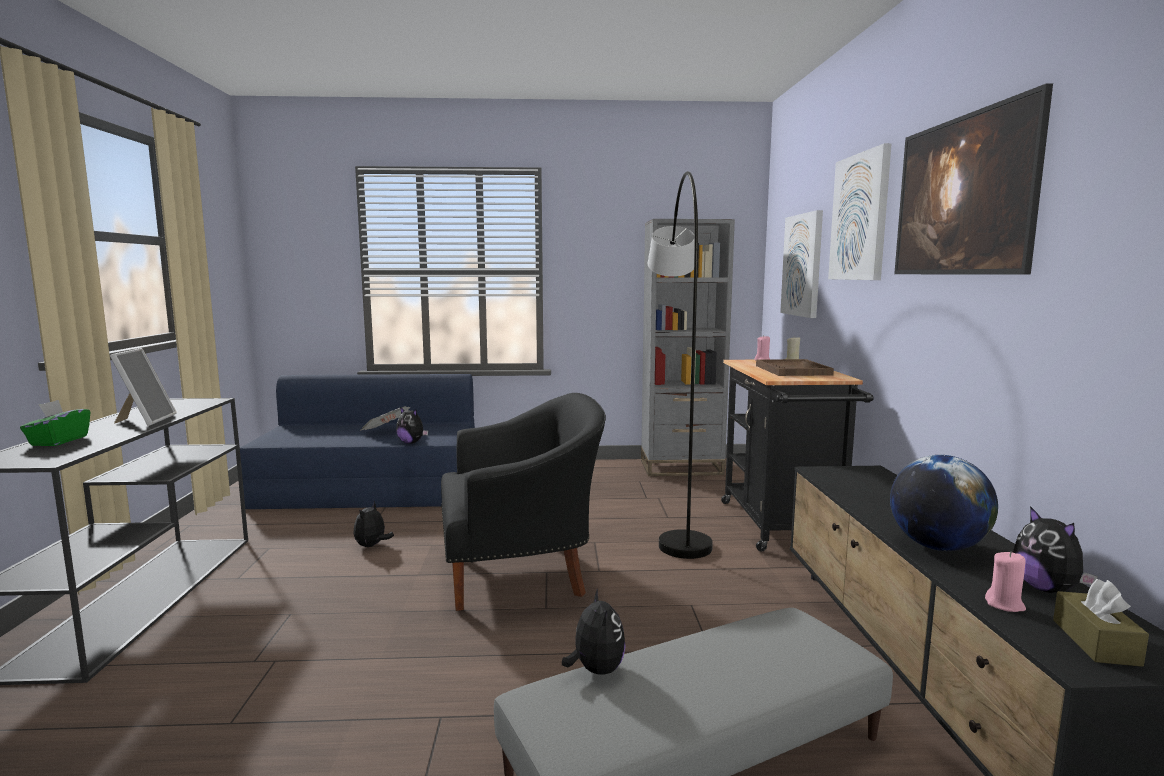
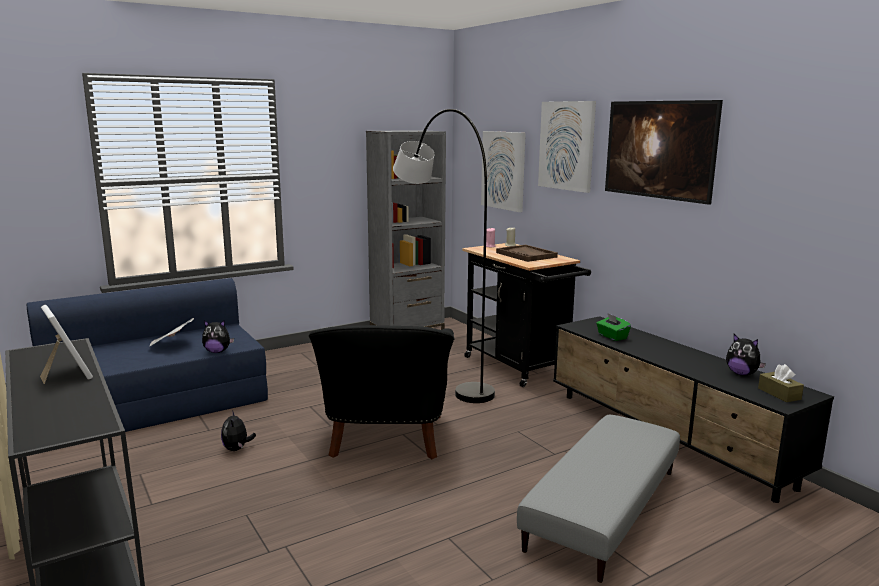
camera: 30 degrees left, 5 degrees up
green tissue box [20,400,90,446] -> green tissue box moved to [596,313,631,341]
black armchair [441,393,606,611] -> black armchair turned 135 degrees clockwise [309,325,455,459]
plush toy [562,588,626,675] -> none
globe [890,455,998,551] -> none
pink candle [985,551,1026,612] -> none

